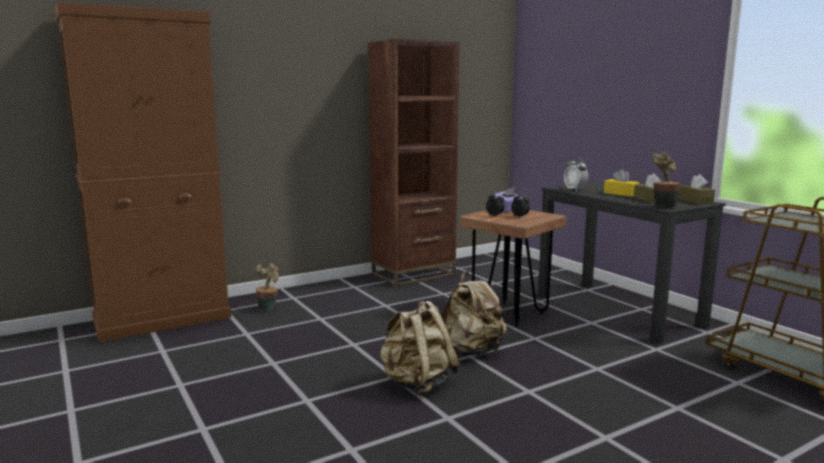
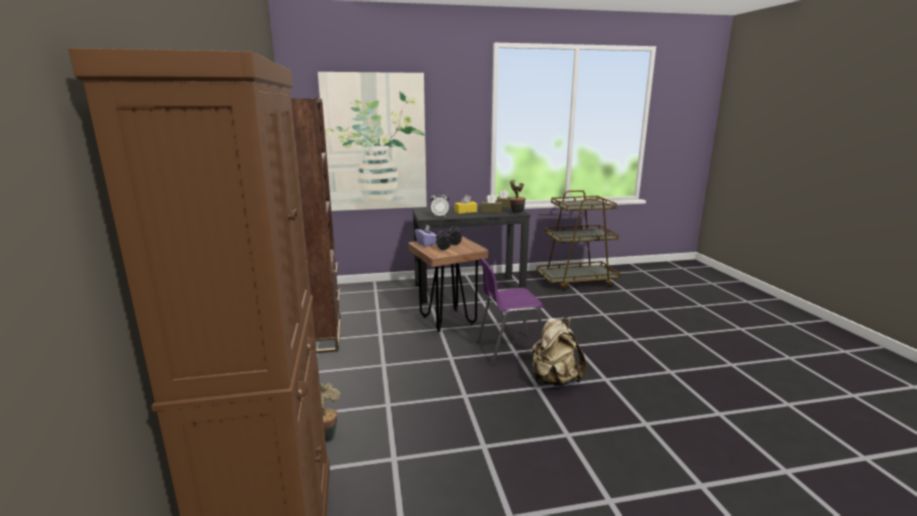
camera: 70 degrees left, 5 degrees up
beige backpack [442,271,507,357] -> purple chair [477,257,543,366]
none -> picture [318,72,427,211]

